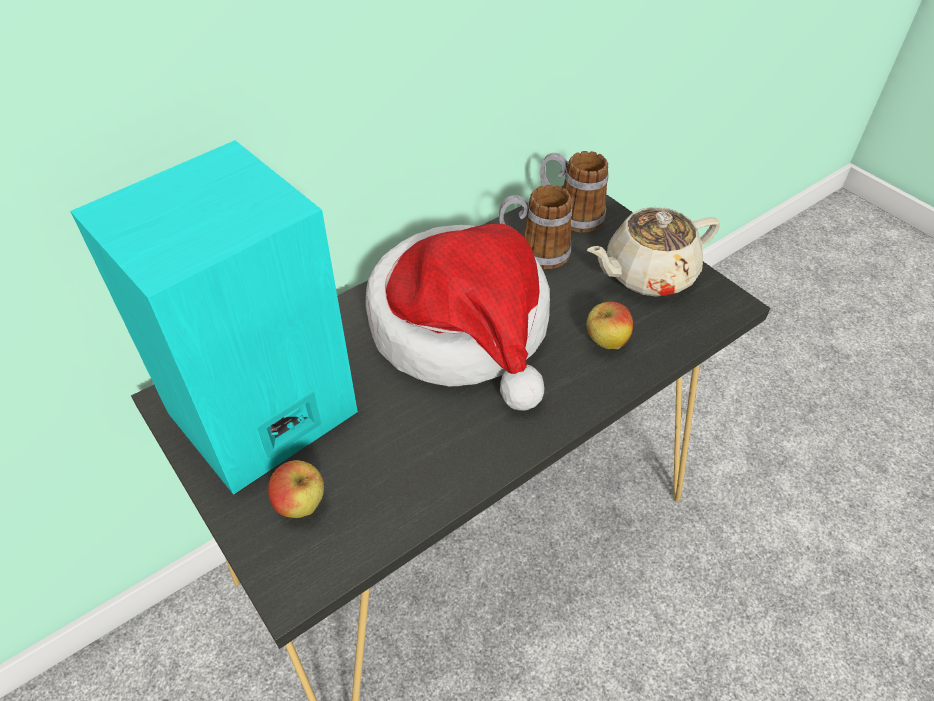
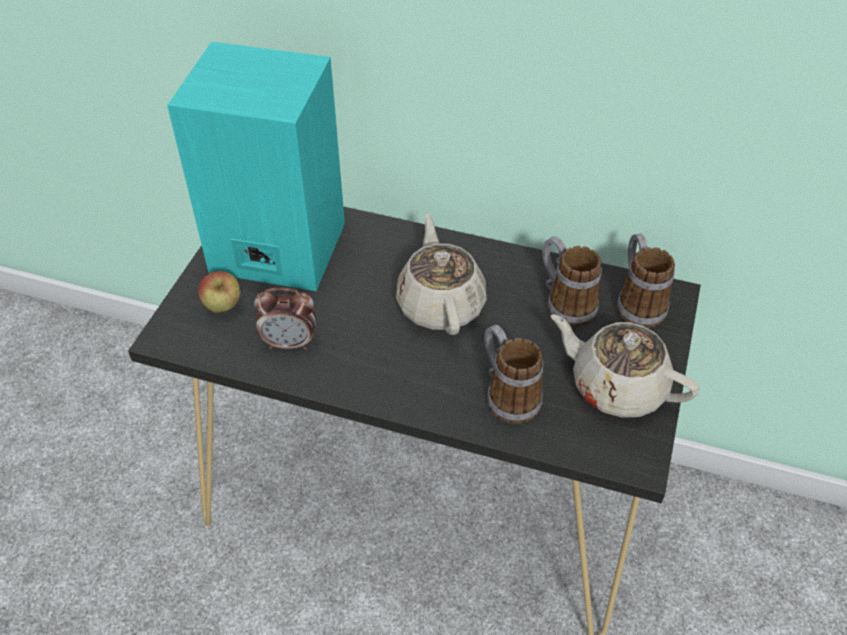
camera: 55 degrees right, 0 degrees up
hat [365,224,550,410] -> beige teapot [396,213,487,335]
apple [587,302,633,349] -> mug [484,325,543,424]
none -> alarm clock [254,288,316,350]

